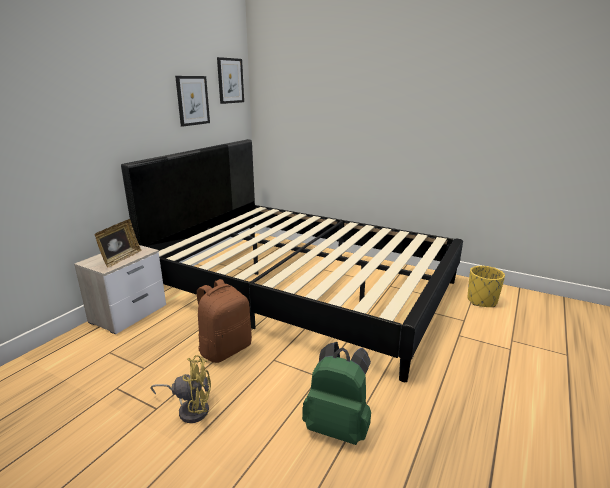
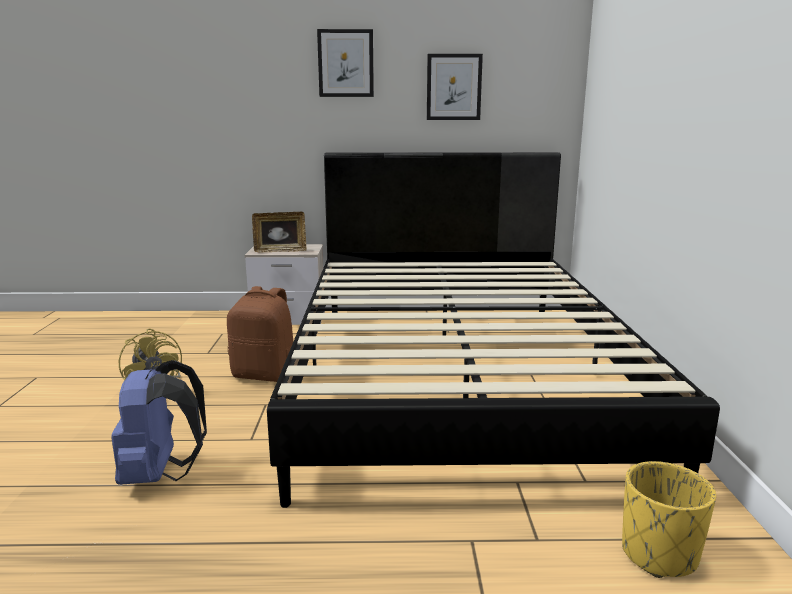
camera: 60 degrees right, 5 degrees down
picture [217,57,244,104] -> picture moved to [317,29,374,97]
green backpack [302,342,371,445] -> blue backpack [111,360,207,485]

